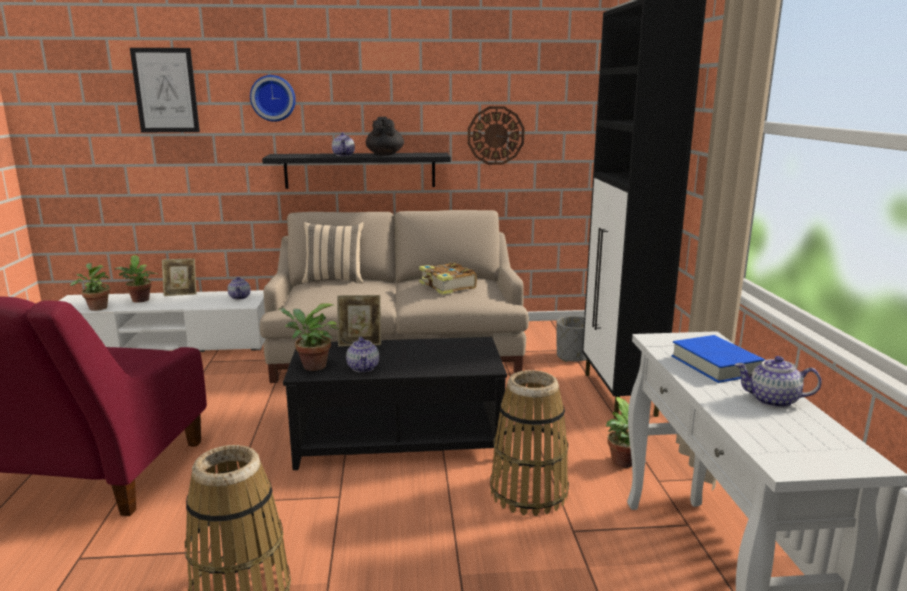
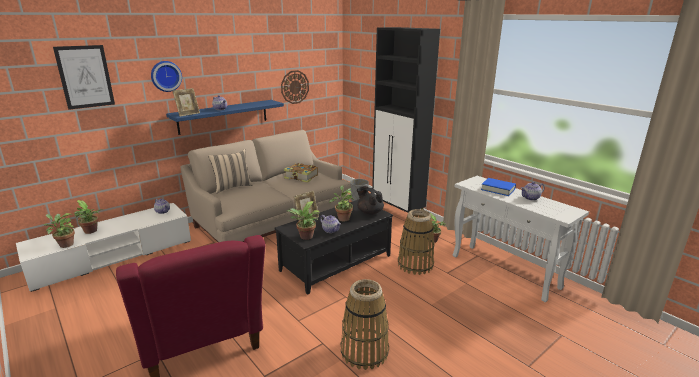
camera: 35 degrees left, 5 degrees up
picture frame [162,258,197,296] -> picture frame moved to [172,88,200,117]
black shelf [262,153,451,189] -> blue shelf [166,100,284,135]
black teapot [366,117,404,156] -> black teapot moved to [357,186,384,215]
none -> potted plant [329,185,354,221]

